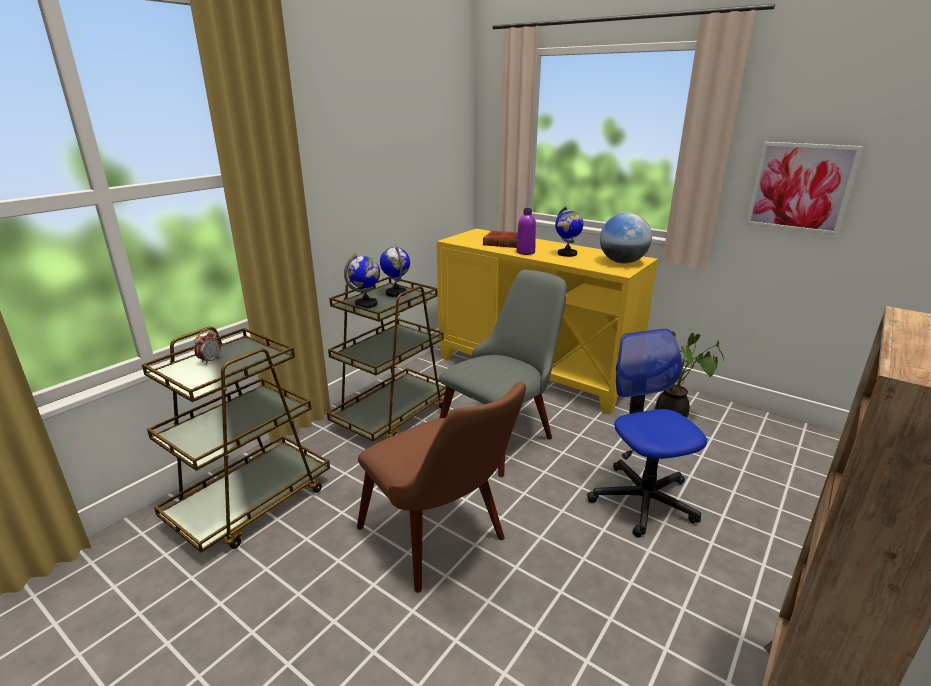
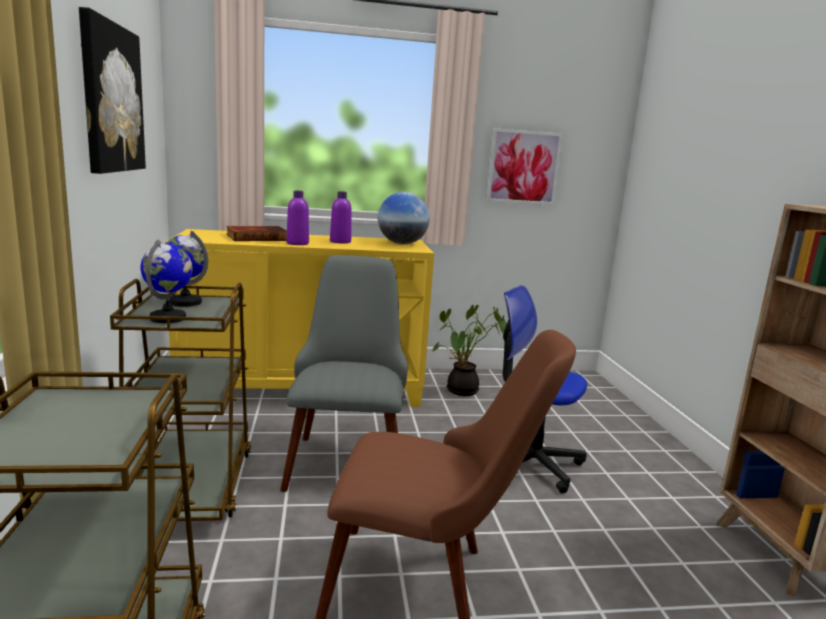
camera: 45 degrees left, 10 degrees down
alarm clock [194,329,221,365] -> none
globe [555,206,584,257] -> purple bottle [330,191,351,244]
none -> picture [79,7,146,174]

